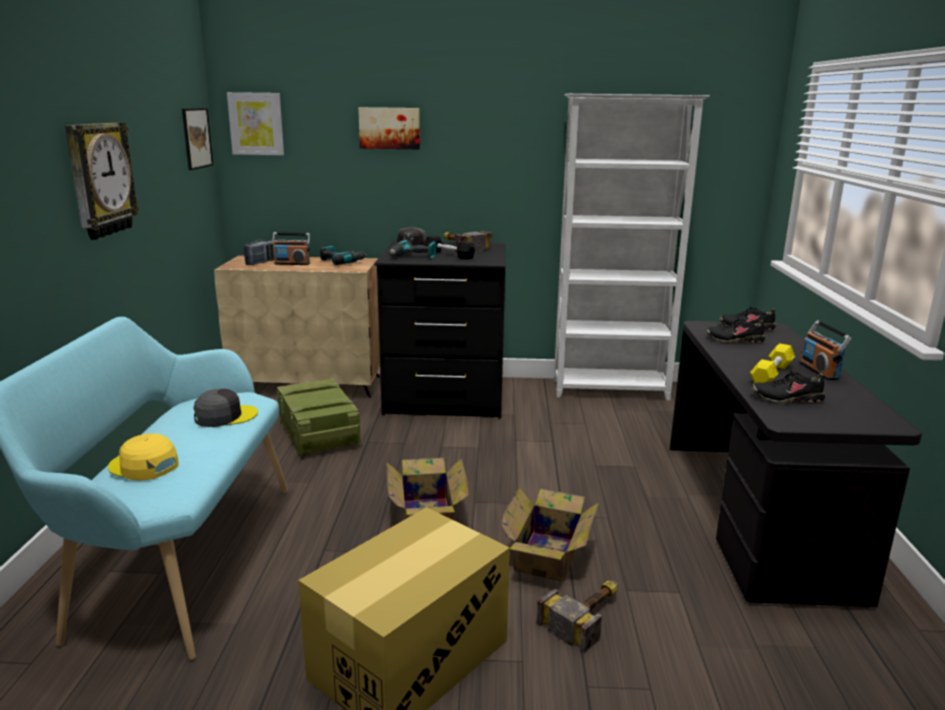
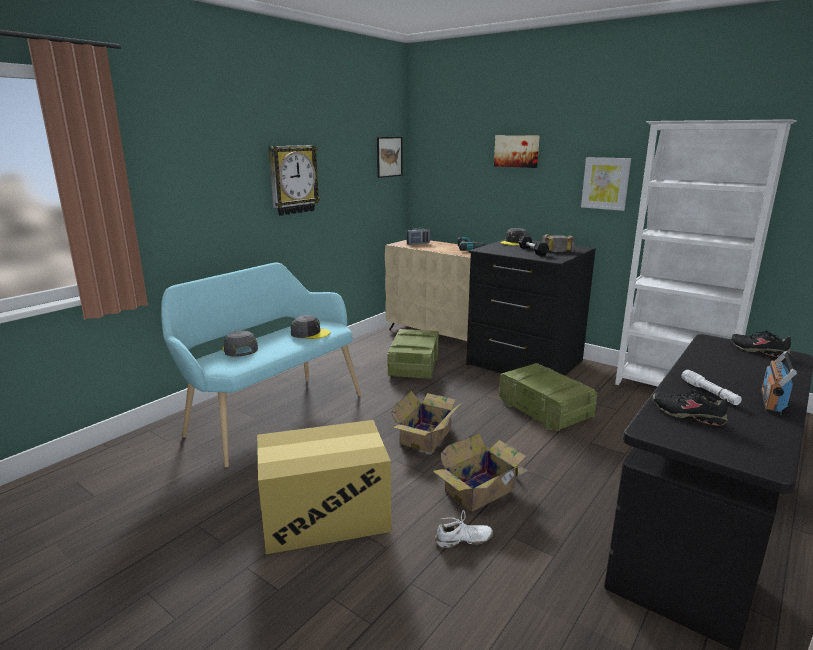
camera: 35 degrees right, 0 degrees up
yellow cap [108,434,179,481] -> grey cap [223,331,258,357]
picture [227,92,284,155] -> picture moved to [581,157,631,211]
radio [272,232,310,265] -> none
power drill [389,240,437,258] -> none
hammer [537,581,618,654] -> white shoe [435,510,493,548]
black shoe [706,317,765,343] -> none
yellow dumbbell [750,343,795,383] -> white flashlight [682,370,742,405]
none -> crate [499,363,597,431]

